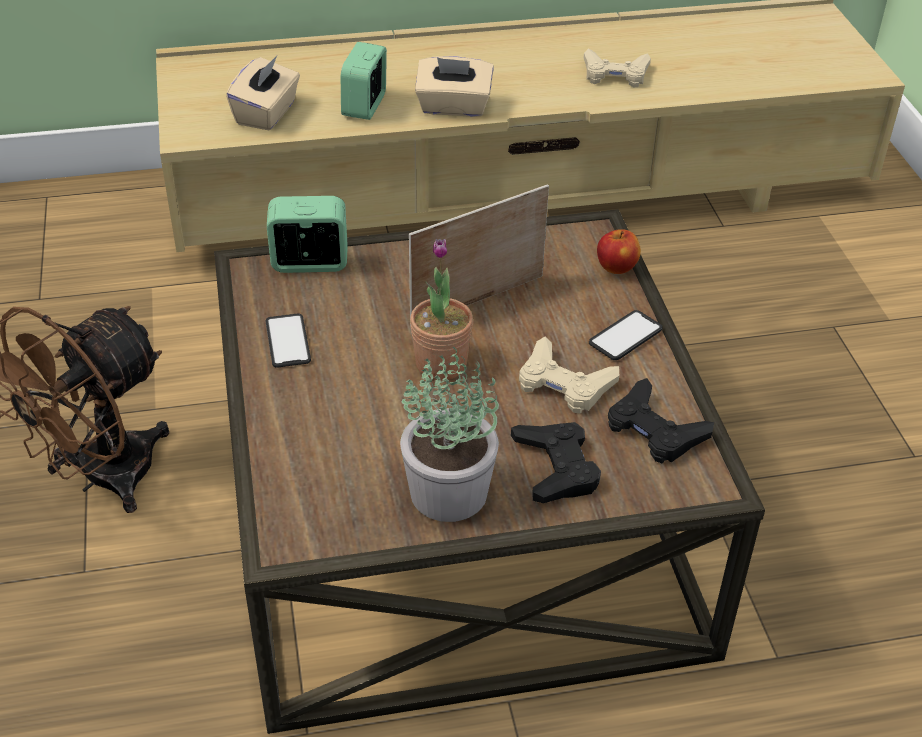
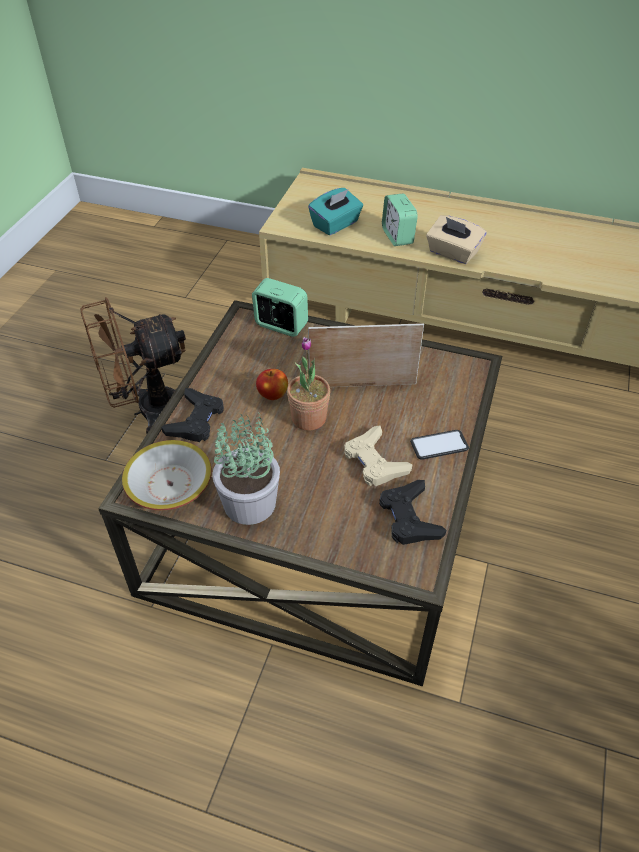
camera: 30 degrees right, 5 degrees up
beige tissue box [226,56,300,130] -> turquoise tissue box [308,188,363,235]
phone [265,314,311,368] -> none
alarm clock [341,42,387,120] -> alarm clock turned 60 degrees counterclockwise [382,193,418,246]
black game controller [511,422,601,503] -> black game controller moved to [161,388,224,442]
beige game controller [584,49,651,88] -> none
apple [597,229,641,274] -> apple moved to [256,369,288,400]
none -> bowl [122,440,212,510]

